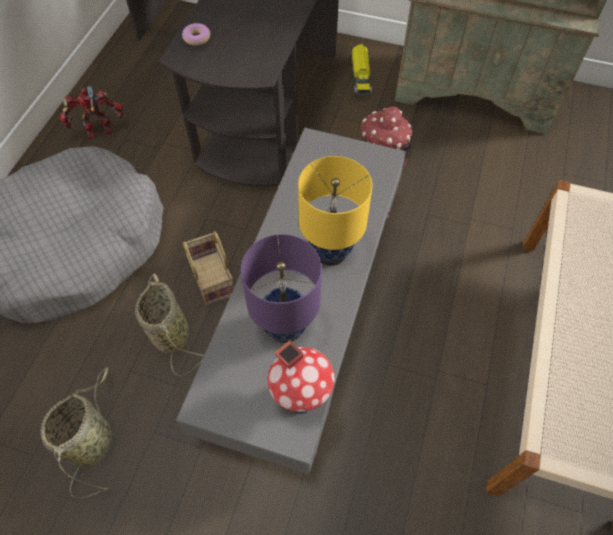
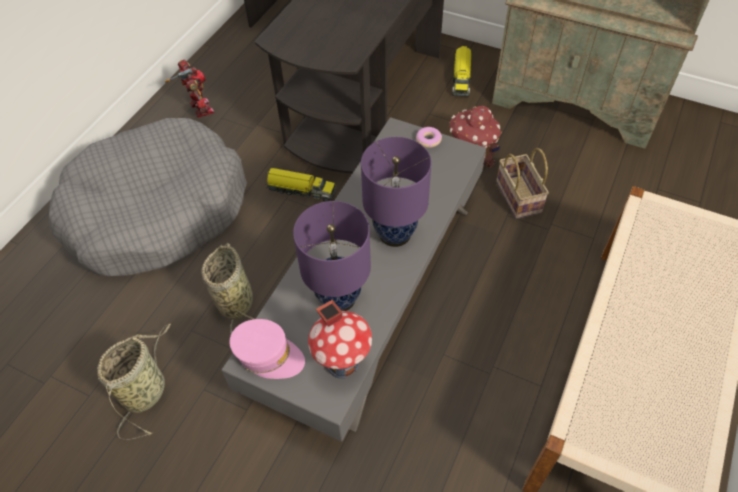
camera: 10 degrees right, 5 degrees down
toy robot [60,86,124,139] -> toy robot turned 75 degrees clockwise [165,59,214,118]
donut [182,23,211,46] -> donut moved to [416,127,442,148]
basket [183,231,234,305] -> basket moved to [496,148,549,219]
yellow table lamp [298,156,372,266] -> purple table lamp [361,137,432,247]
none -> pink cap [230,319,305,379]
none -> toy truck [266,168,336,202]

